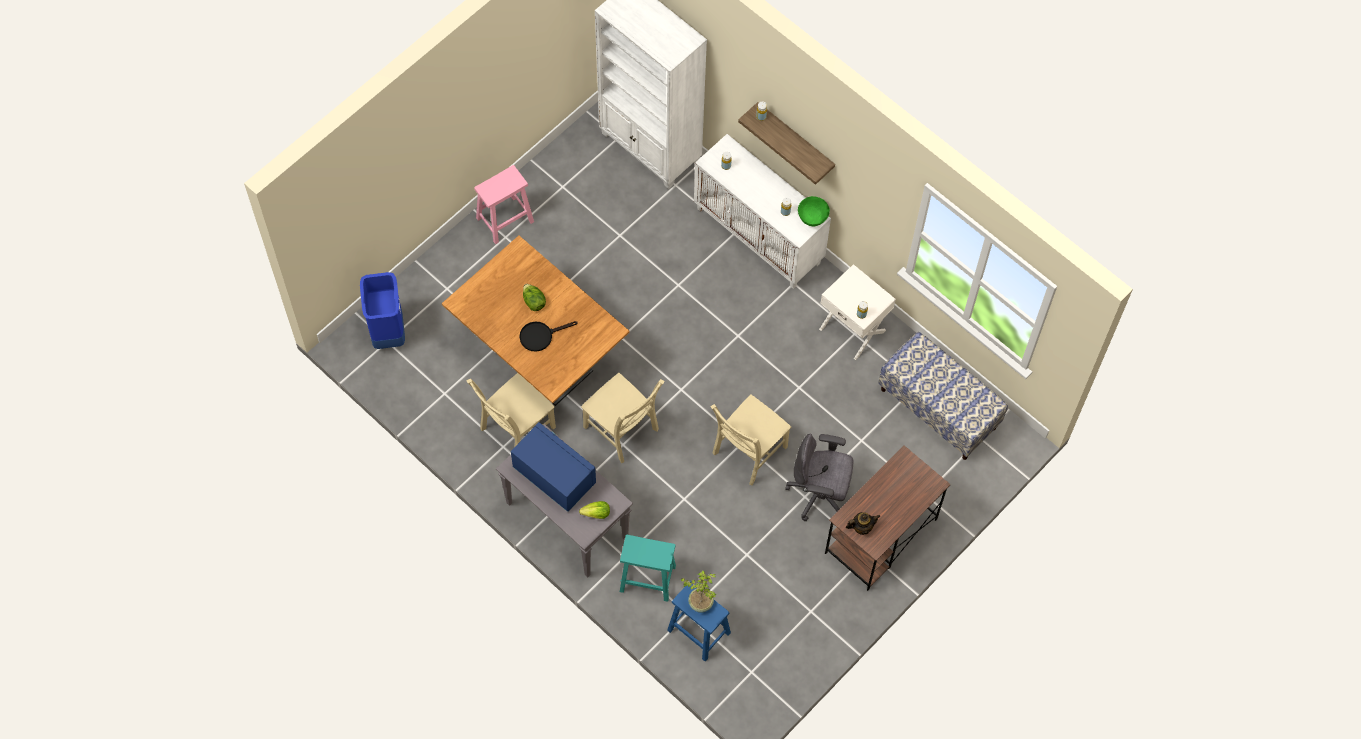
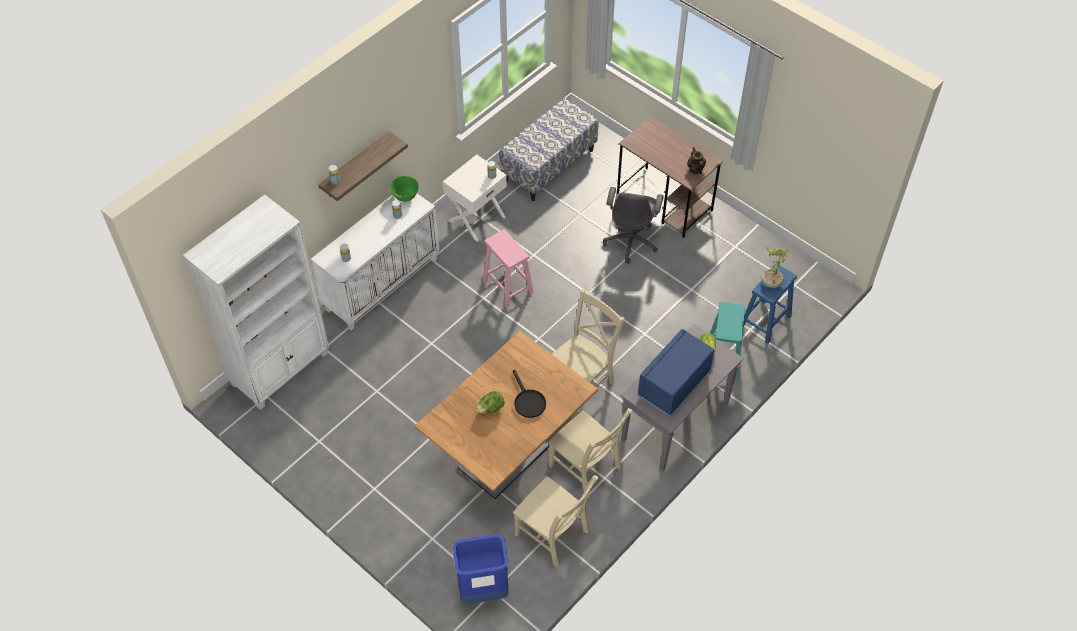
camera: 90 degrees left, 10 degrees down
pink stool [474,165,534,244] -> pink stool moved to [483,229,534,308]
beige chair [710,395,791,486] -> beige chair moved to [513,475,599,568]

